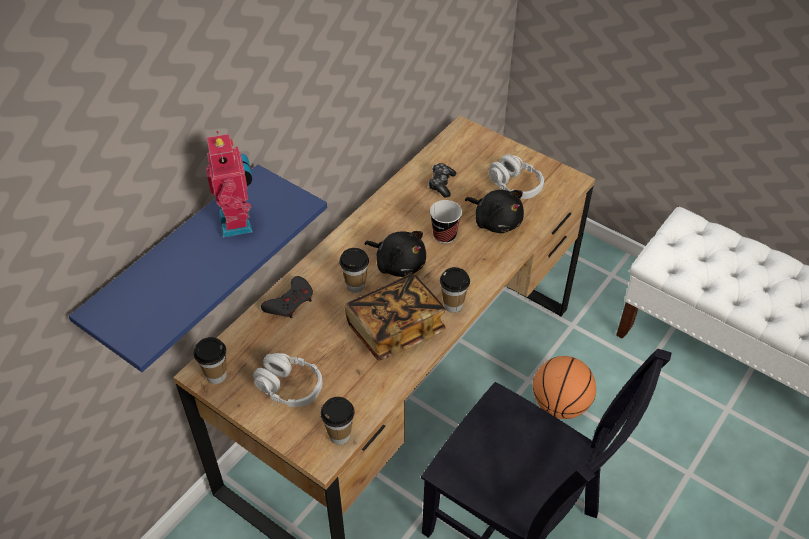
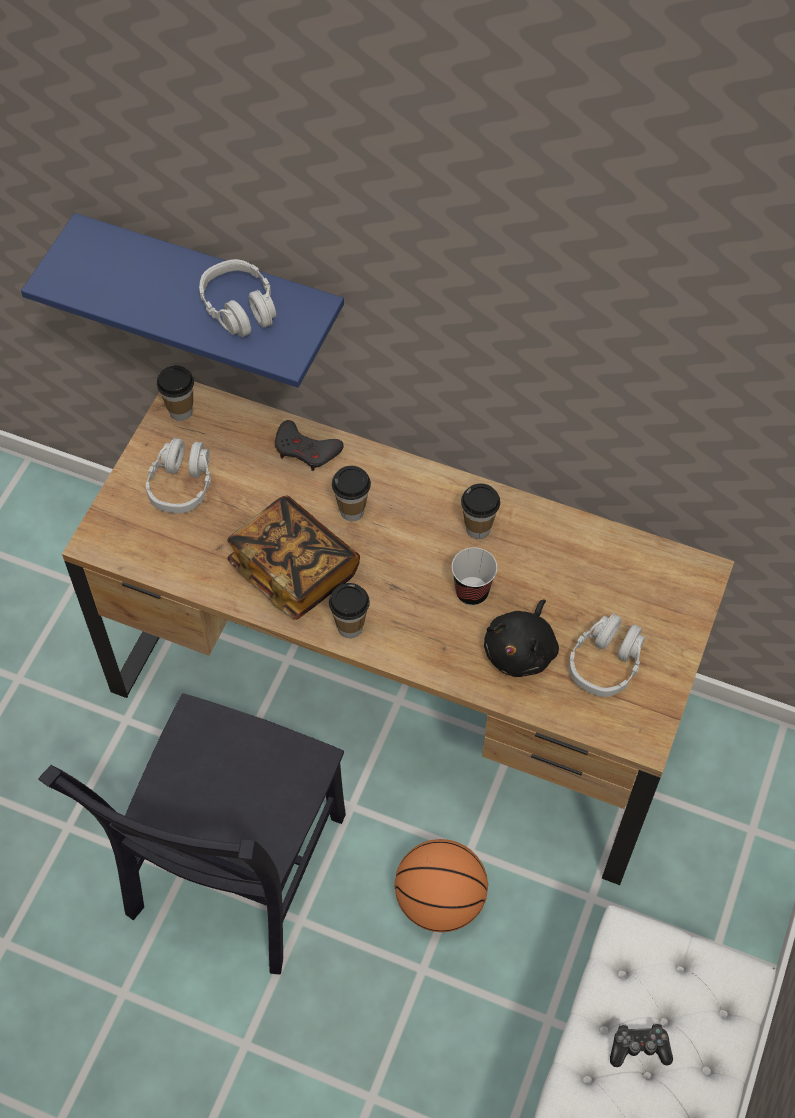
camera: 75 degrees right, 10 degrees up
toy robot [206,131,253,238] -> grey headphones [199,259,276,337]
cup [320,397,354,445] -> cup moved to [461,483,500,539]
black plush toy [365,231,426,277] -> none
game controller [428,163,456,198] -> game controller moved to [610,1023,673,1067]

